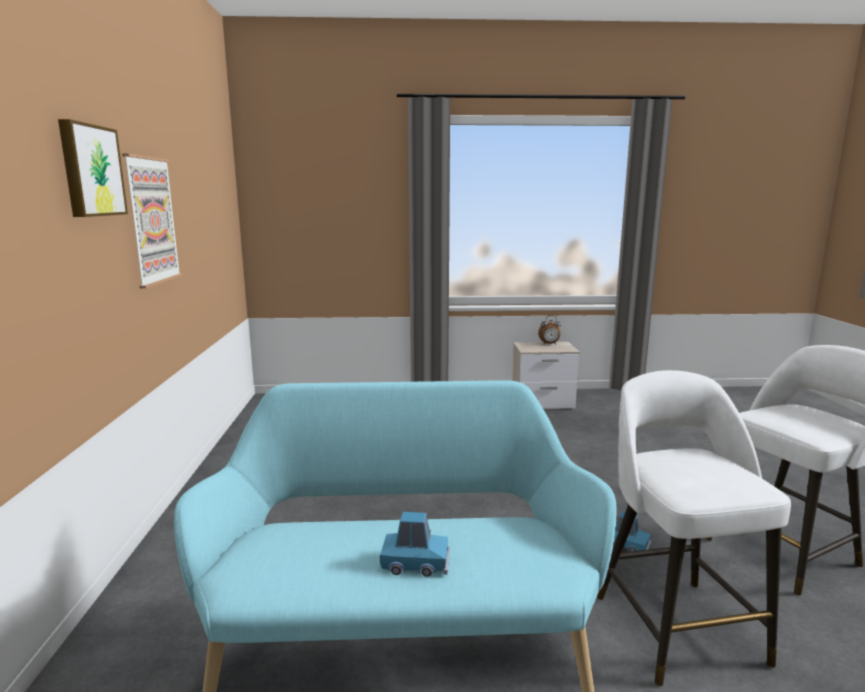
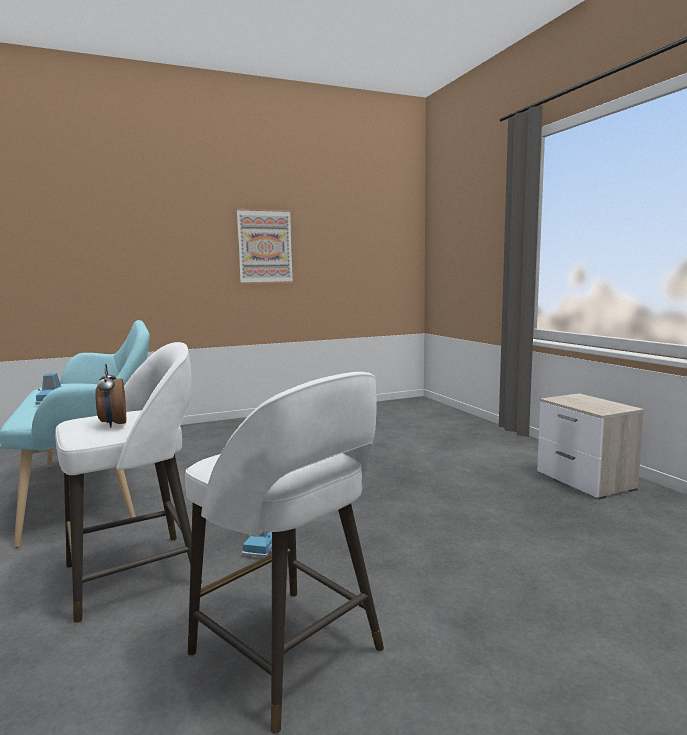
camera: 70 degrees right, 5 degrees down
picture [58,119,128,217] -> none
alarm clock [538,316,561,345] -> alarm clock moved to [95,364,126,428]

